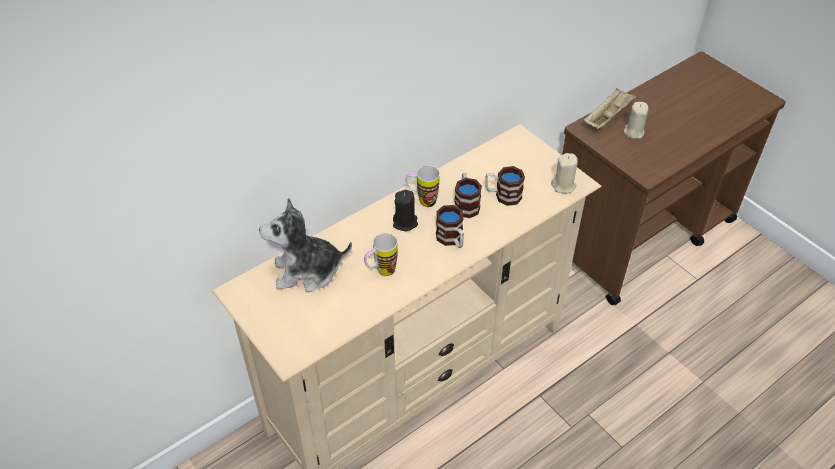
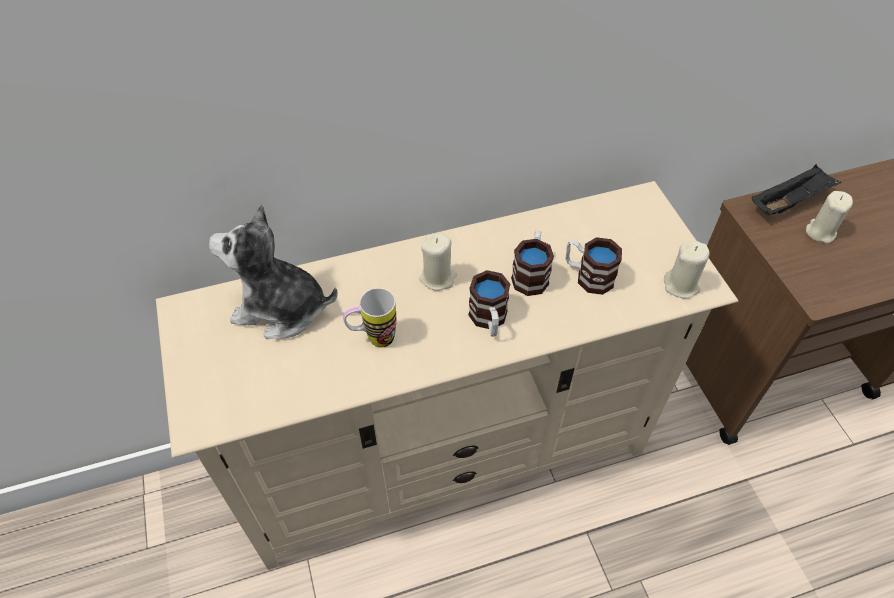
camera: 20 degrees right, 5 degrees up
black candle [393,190,418,231] -> beige candle [419,234,457,291]
mug [405,166,440,207] -> none
beige tray [584,88,636,129] -> black tray [752,164,842,215]

